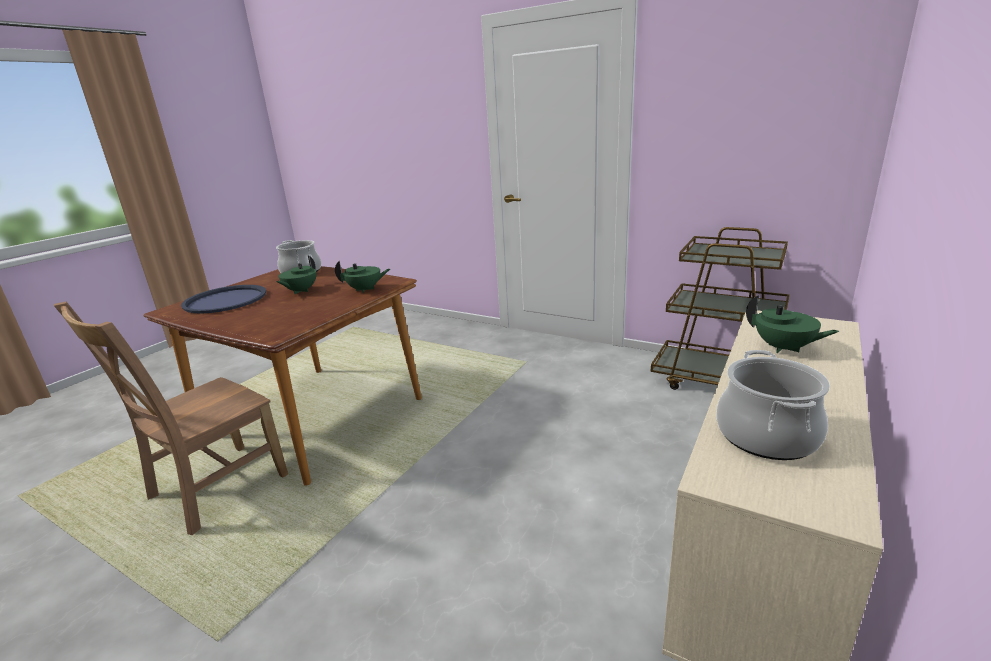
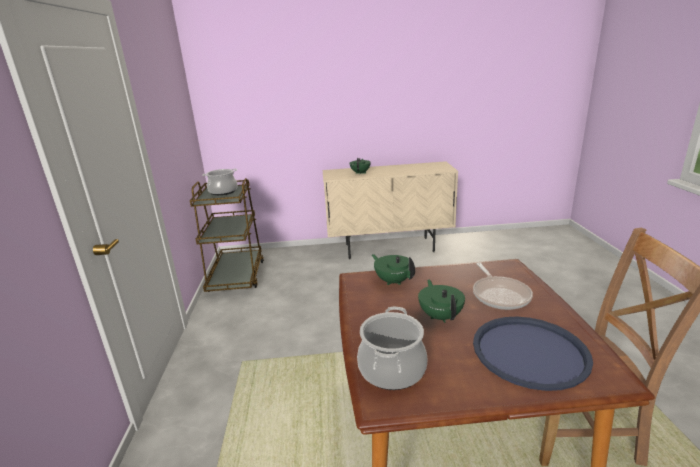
camera: 125 degrees left, 0 degrees up
green teapot [276,256,317,294] -> green teapot turned 90 degrees counterclockwise [418,280,465,323]
cooking pot [716,350,830,460] -> cooking pot moved to [202,168,237,195]
none -> frying pan [473,263,533,310]

